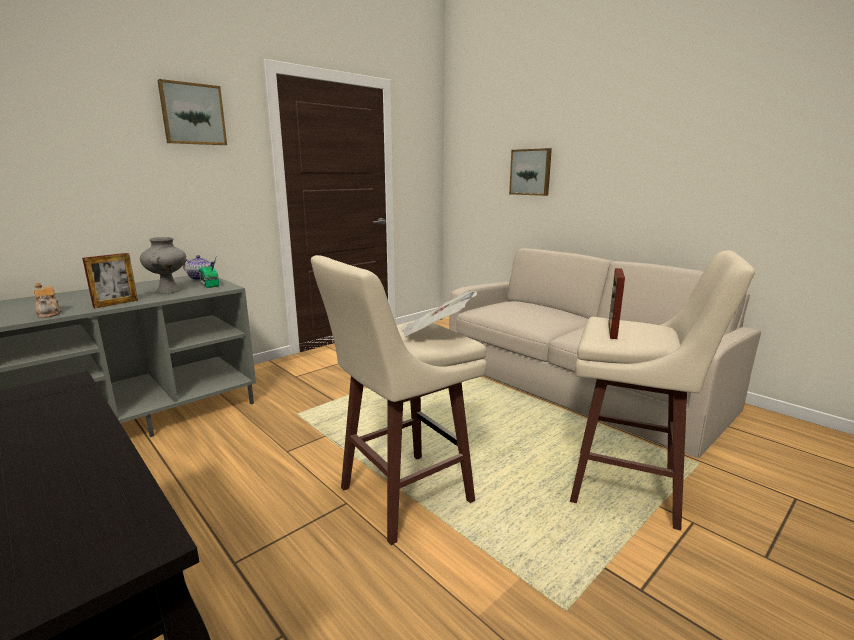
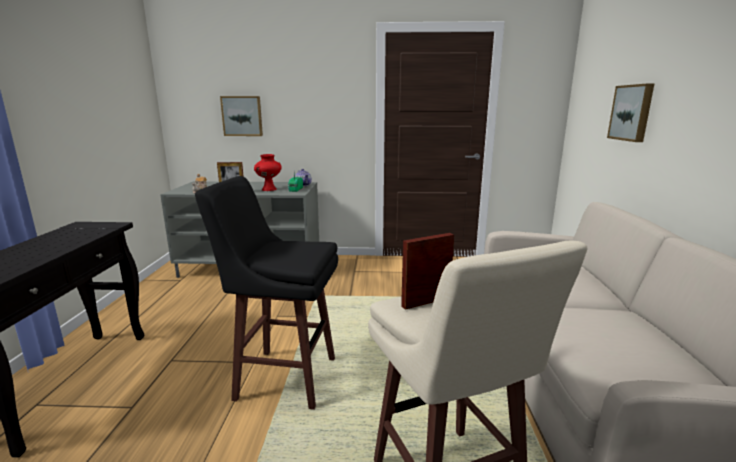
camera: 45 degrees right, 0 degrees up
grey vase [140,237,186,294] -> red vase [254,154,282,191]
picture [157,79,227,145] -> picture moved to [220,96,263,136]
beige stool [311,255,487,545] -> black stool [195,176,338,410]
newspaper [401,291,477,337] -> none

